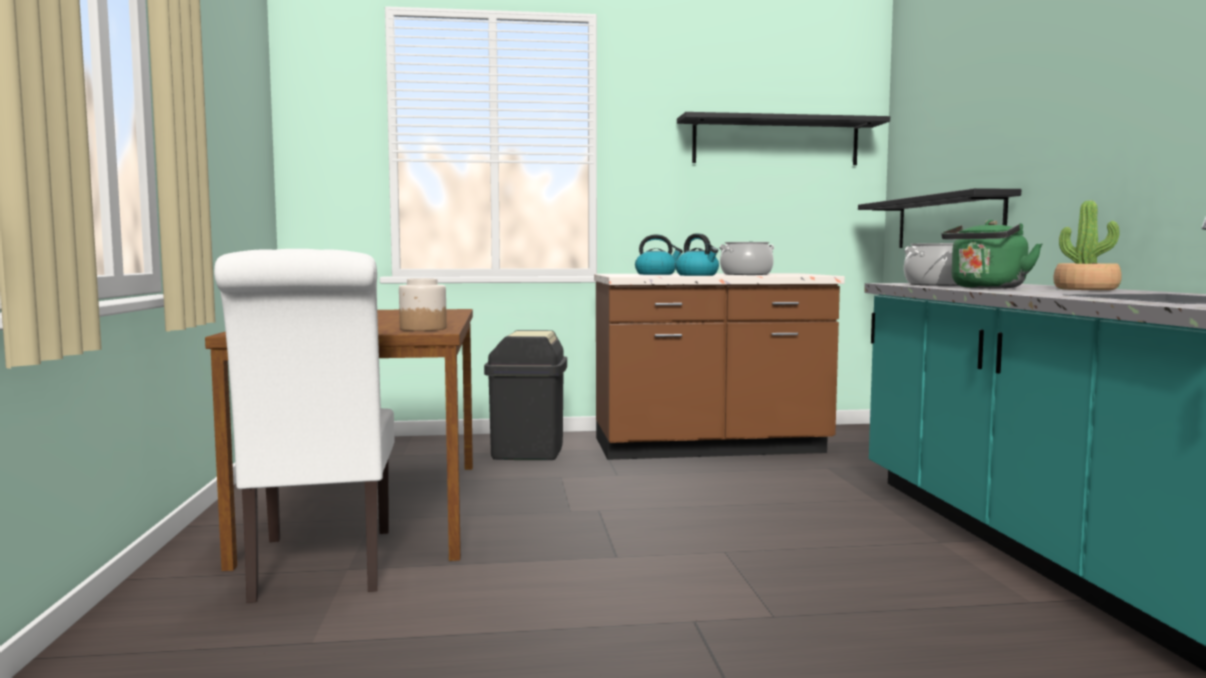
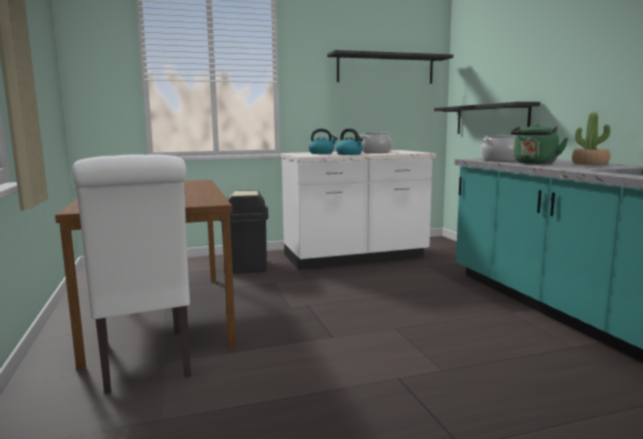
camera: 10 degrees left, 5 degrees up
jar [399,278,447,331] -> none
brown counter [594,273,845,460] -> white counter [281,150,436,269]

